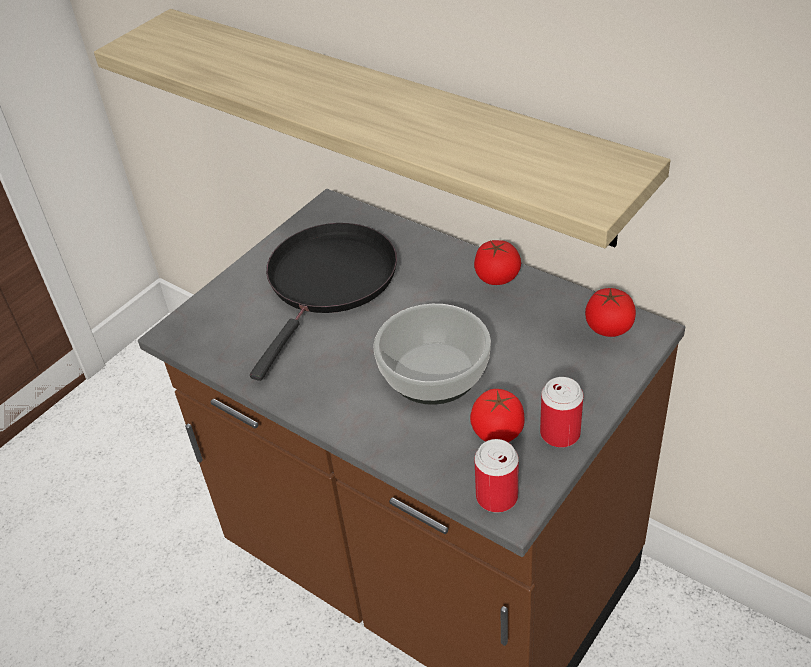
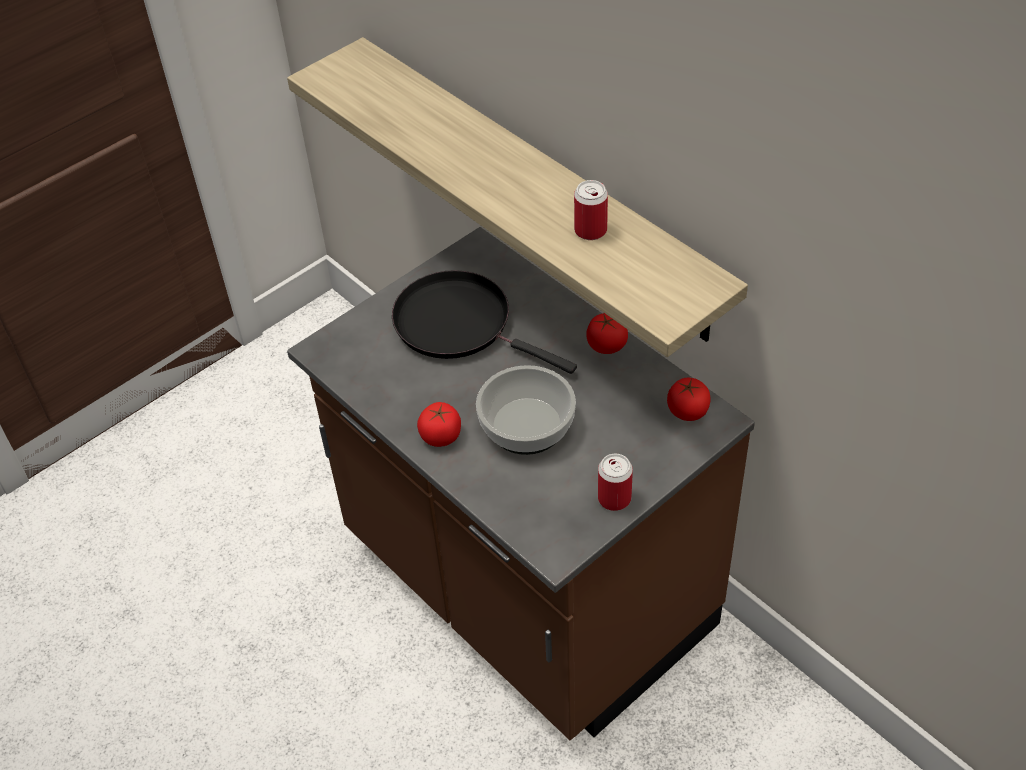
camera: 10 degrees right, 5 degrees up
black frying pan [250,223,397,381] -> black frying pan turned 90 degrees counterclockwise [392,270,577,374]
tomato [470,389,525,442] -> tomato moved to [417,402,461,447]
can [475,439,519,512] -> can moved to [574,180,608,240]

